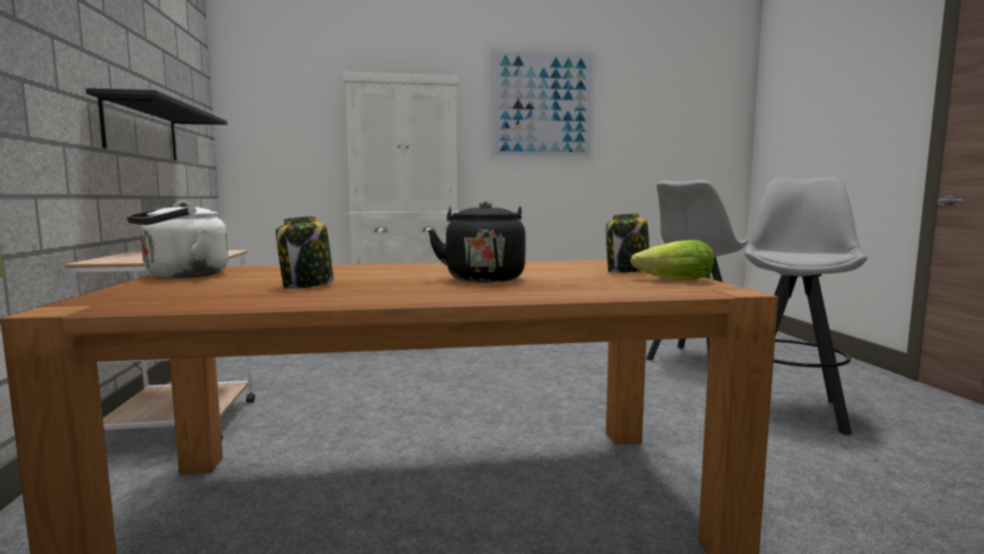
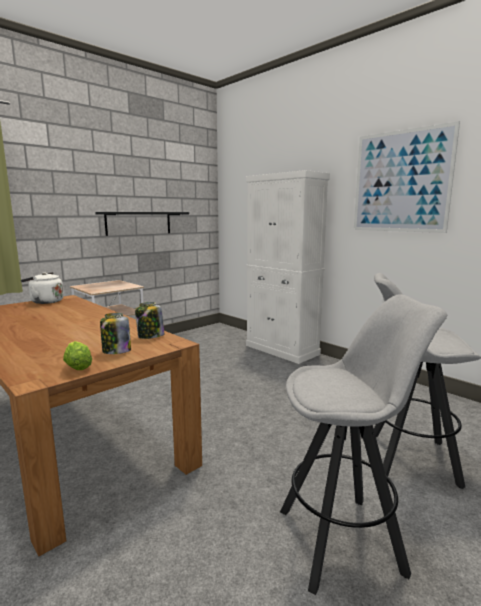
camera: 55 degrees right, 5 degrees up
jar [276,216,334,289] -> jar moved to [135,302,164,339]
black kettle [428,201,526,283] -> none

